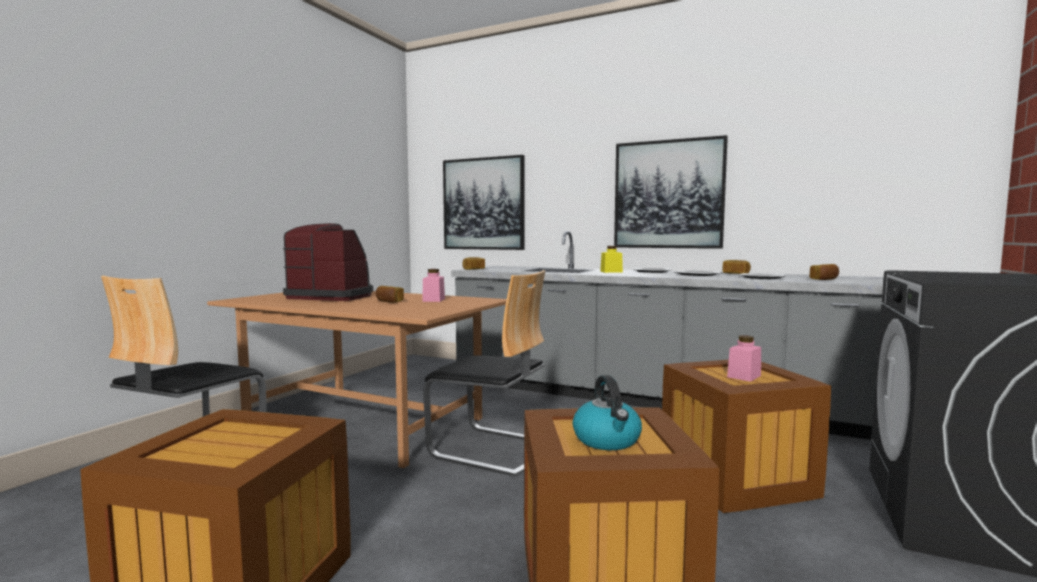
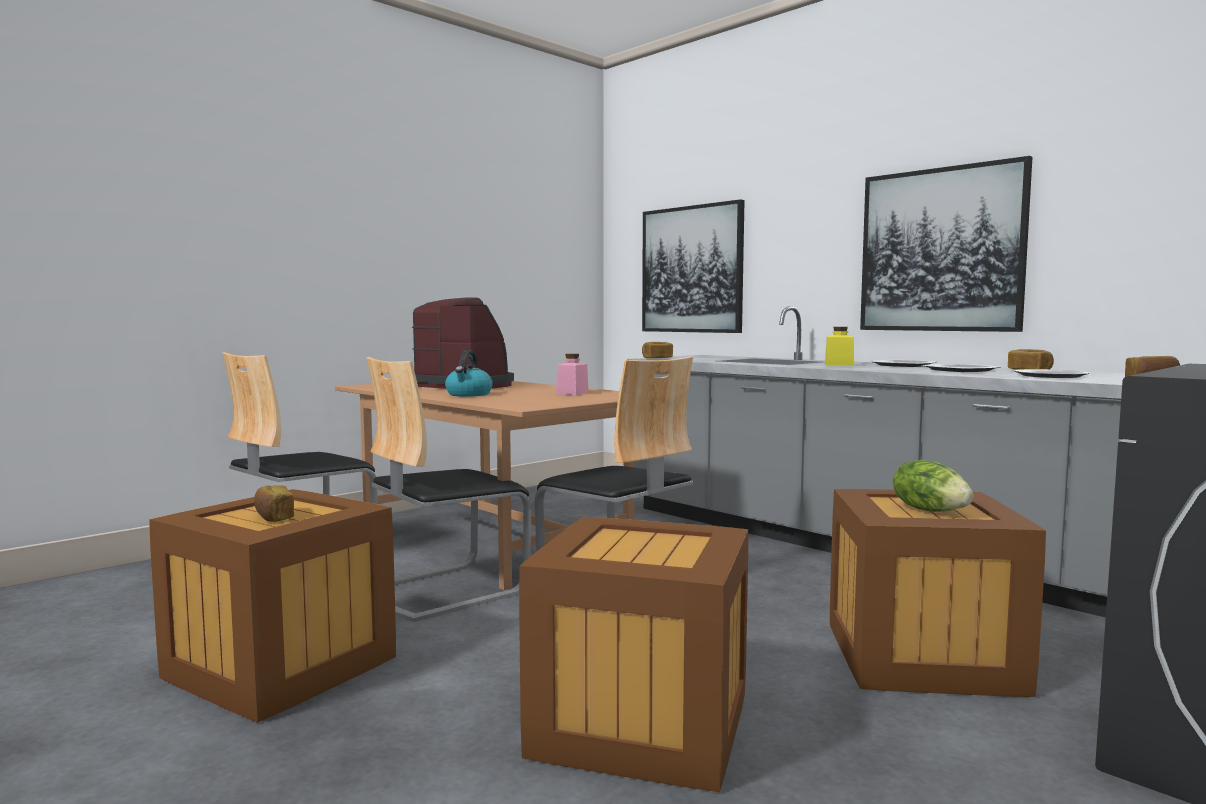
camera: 20 degrees right, 0 degrees up
bread [376,286,404,303] -> bread moved to [254,485,294,522]
kettle [573,375,642,450] -> kettle moved to [445,350,493,397]
pink jar [727,335,761,382] -> lettuce [893,460,973,512]
none -> chair [366,357,531,622]

